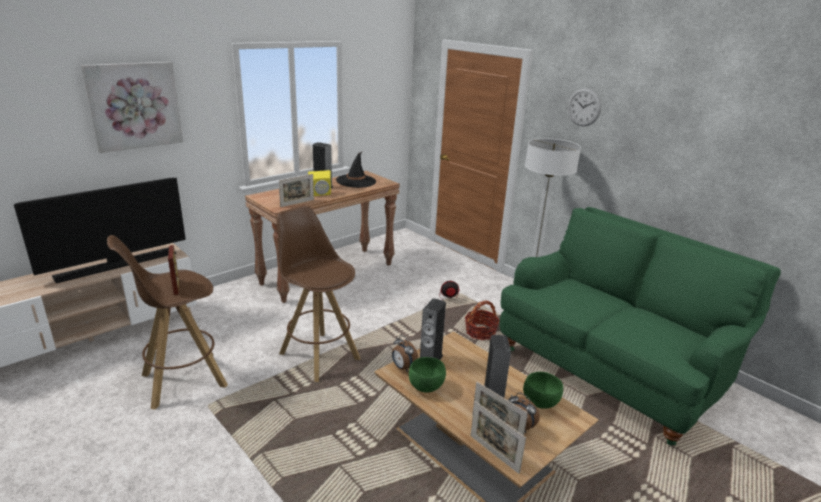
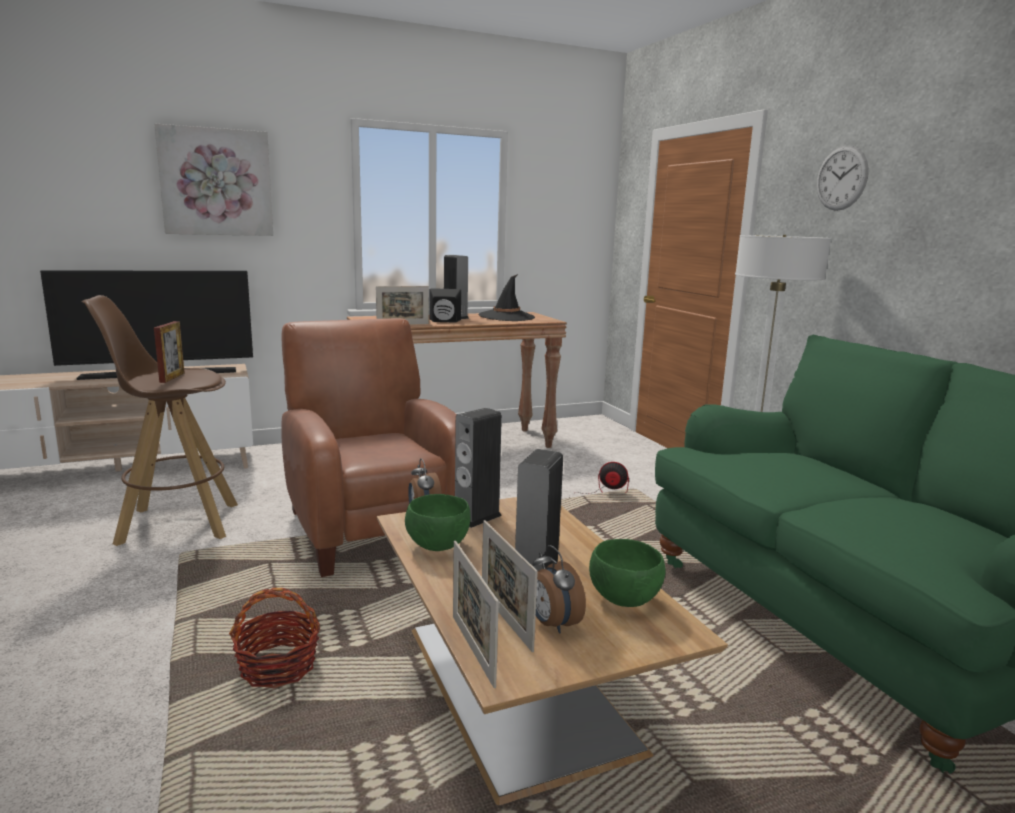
camera: 20 degrees right, 10 degrees down
brown stool [277,206,360,382] -> brown armchair [281,318,457,577]
yellow speaker [308,170,331,196] -> black speaker [429,288,461,323]
basket [465,300,500,340] -> basket moved to [229,588,320,689]

